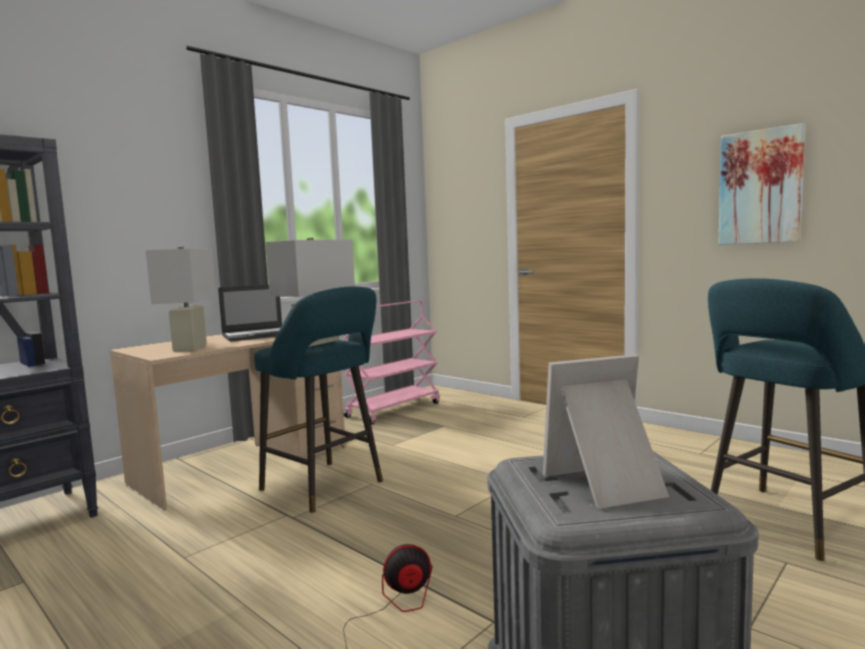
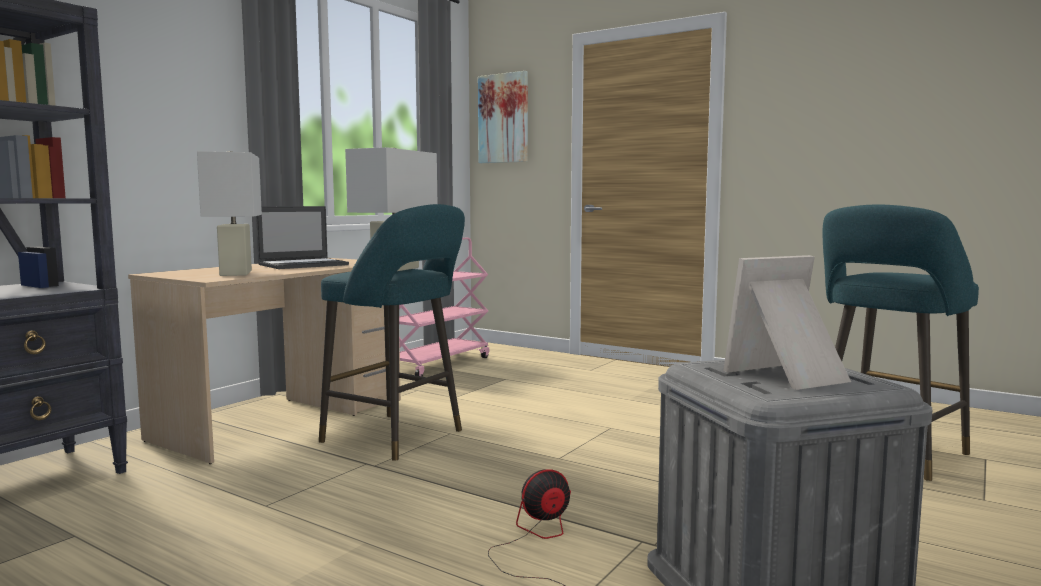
camera: 10 degrees left, 0 degrees up
picture [719,123,806,244] -> picture moved to [478,71,528,163]

